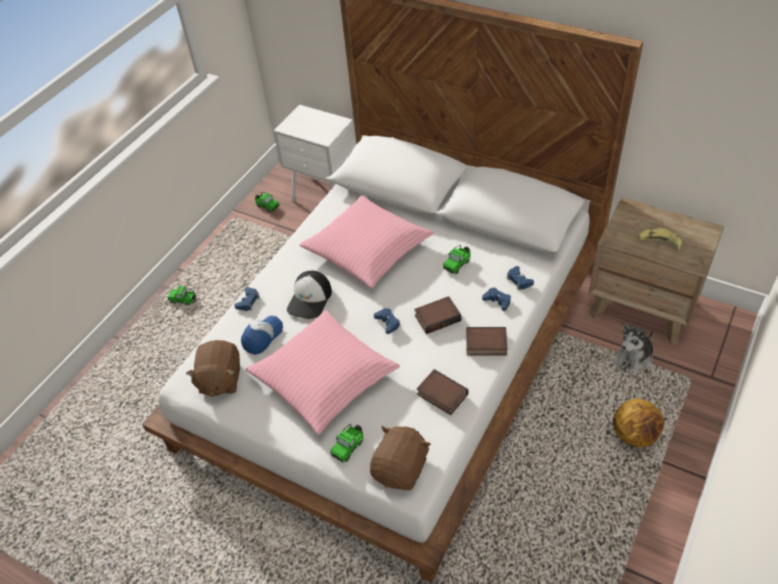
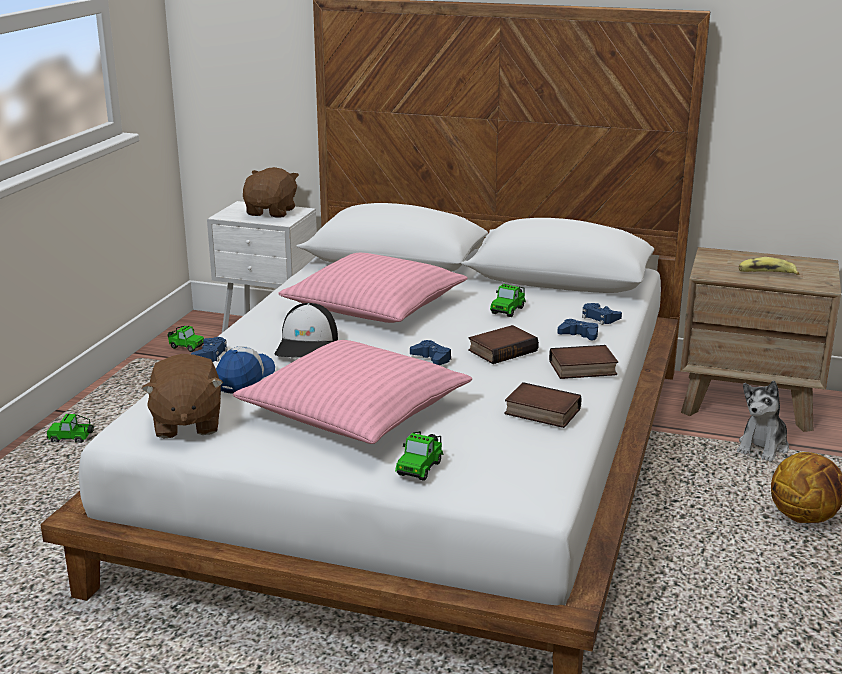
camera: 15 degrees left, 25 degrees down
brown plush toy [370,426,431,490] -> brown plush toy moved to [243,167,299,218]

